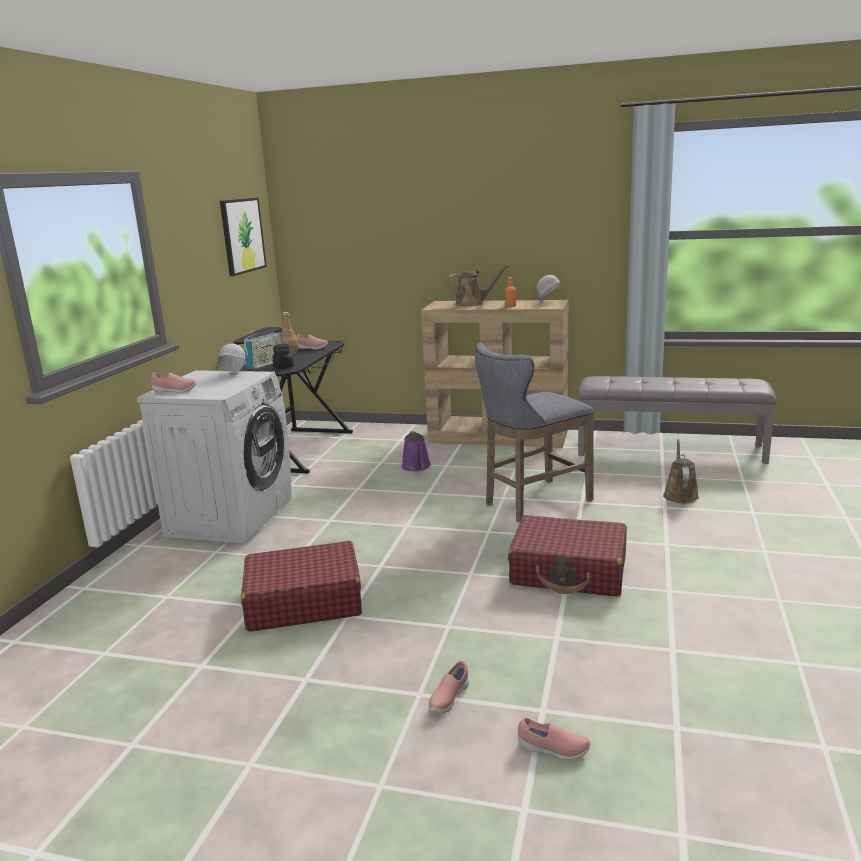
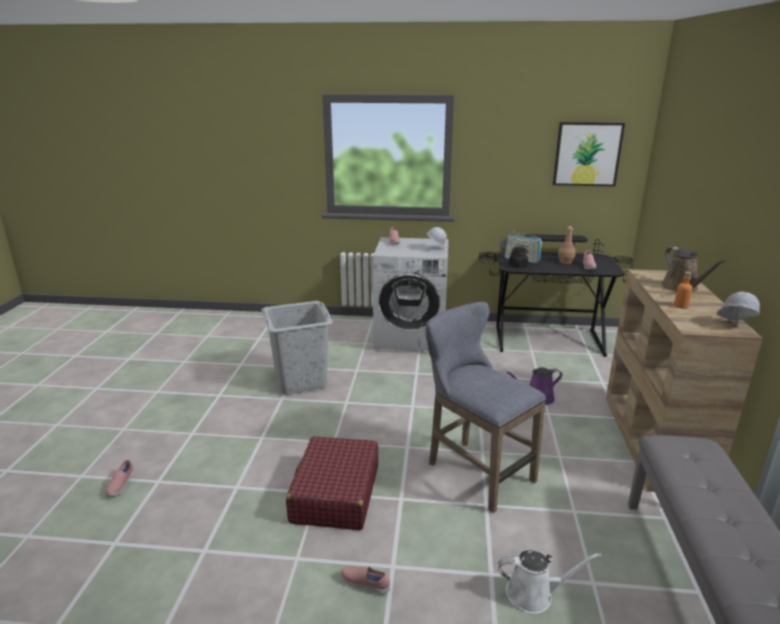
camera: 80 degrees right, 5 degrees up
red suitcase [241,541,362,632] -> grey laundry basket [262,301,333,395]
pink shoe [429,661,469,713] -> pink shoe moved to [340,566,390,595]
brown watering can [663,439,699,503] -> white watering can [498,550,601,614]

